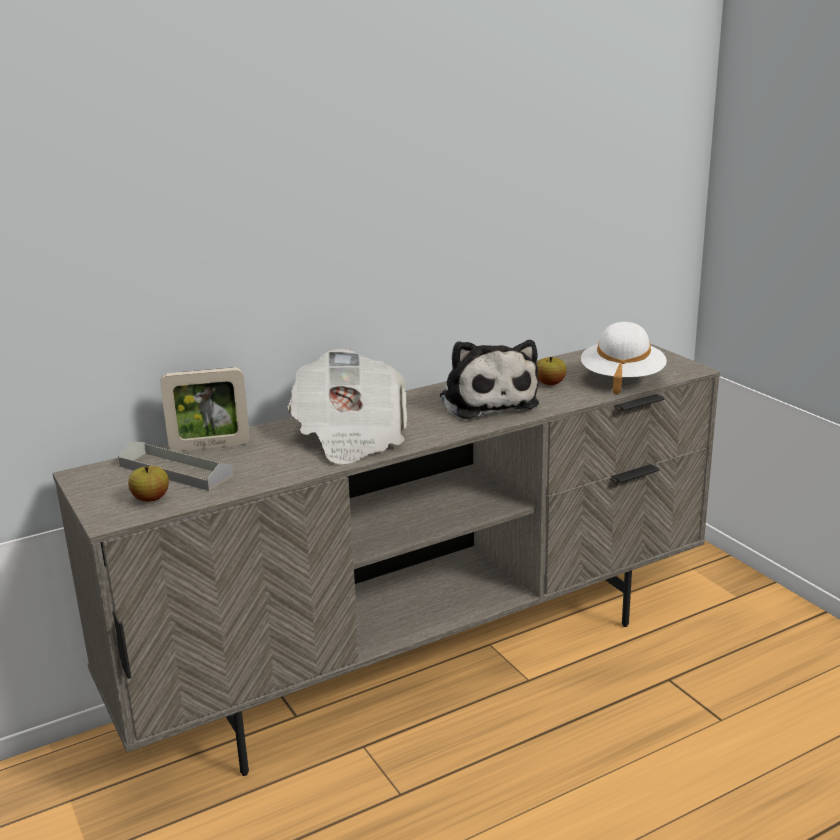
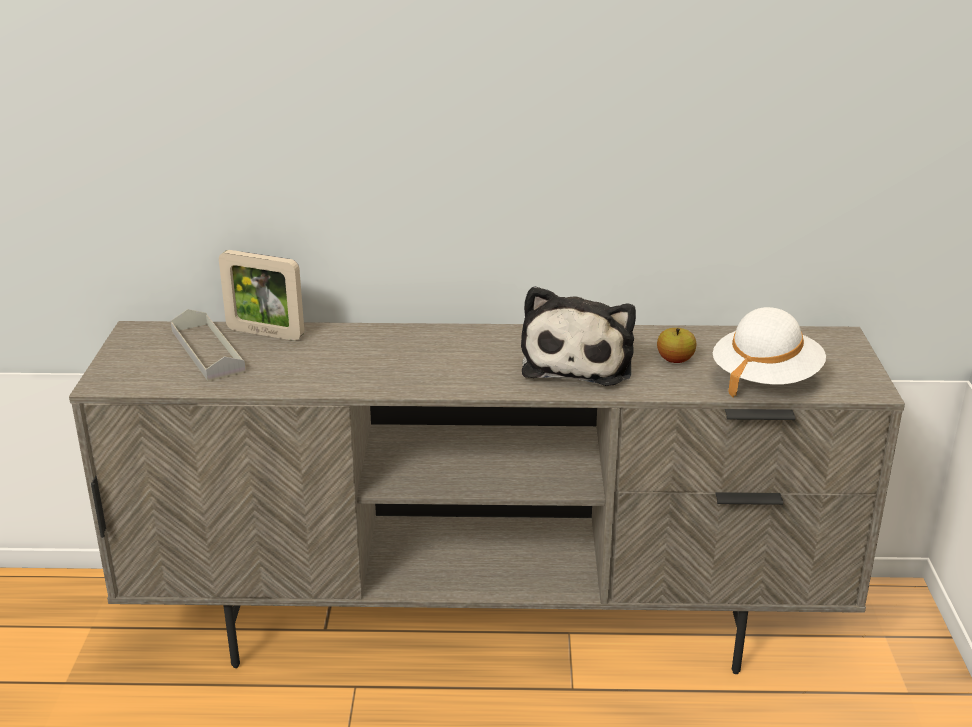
camera: 30 degrees right, 5 degrees up
apple [128,466,169,502] -> none
newspaper [288,349,407,465] -> none

